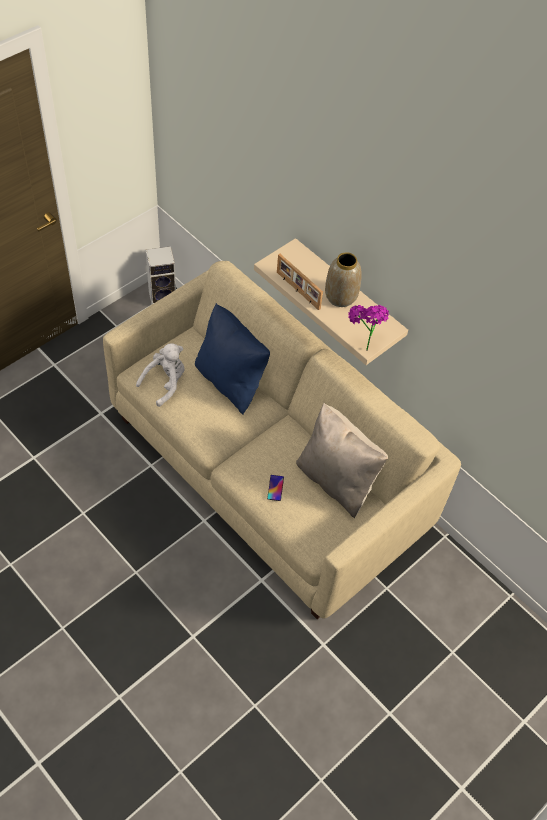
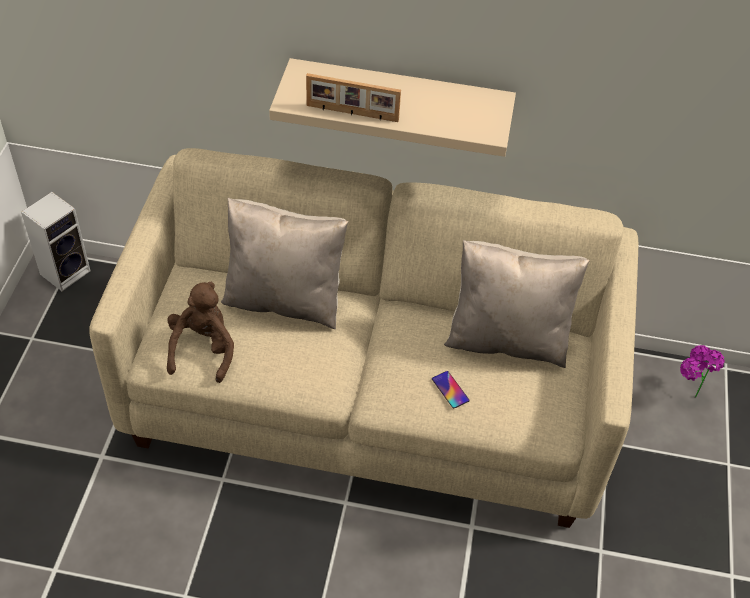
camera: 35 degrees left, 5 degrees down
white plush toy [136,343,184,407] -> brown plush toy [167,282,234,383]
blue pillow [195,303,270,414] -> beige pillow [221,198,348,329]
vase [325,252,362,307] -> none
potted plant [348,305,389,351] -> potted plant moved to [680,345,725,397]

